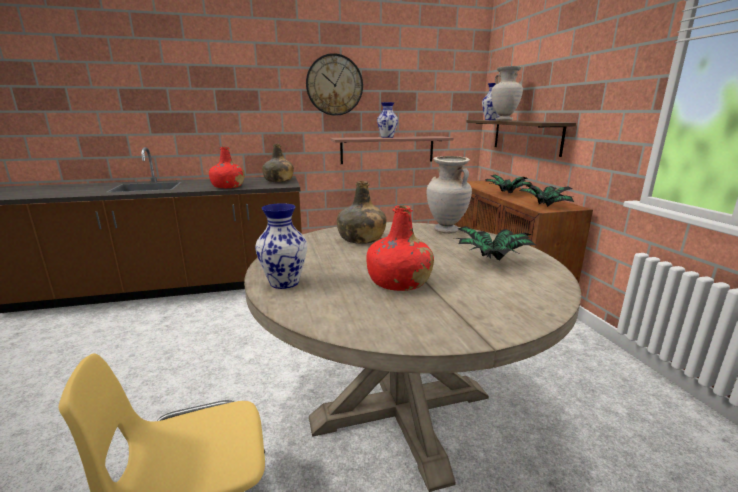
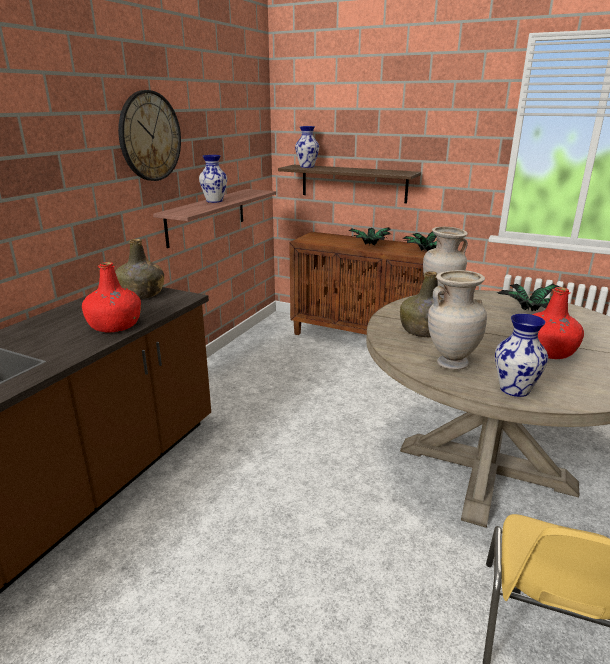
camera: 50 degrees left, 5 degrees up
beige vase [491,66,523,121] -> beige vase moved to [428,270,487,370]

